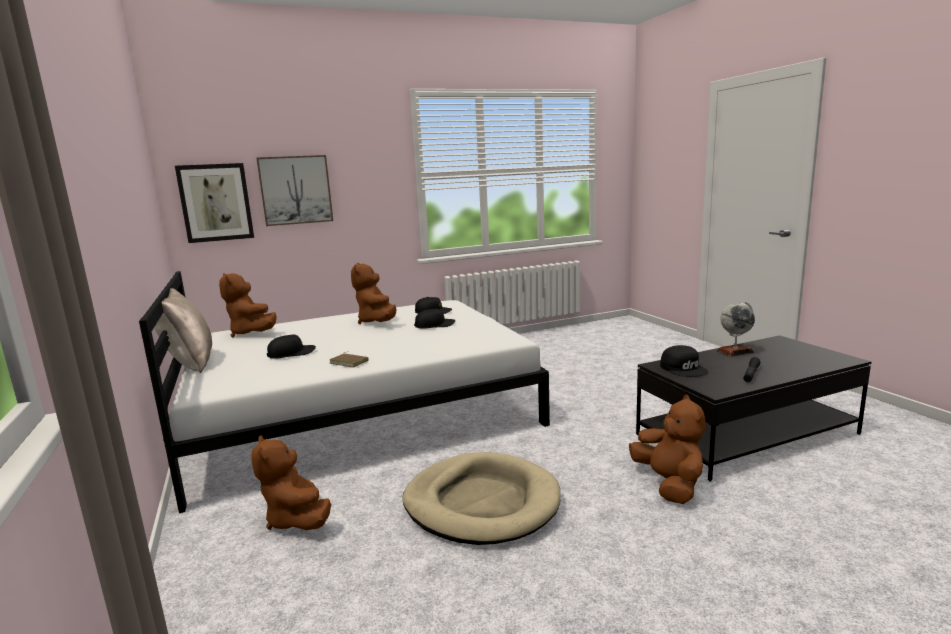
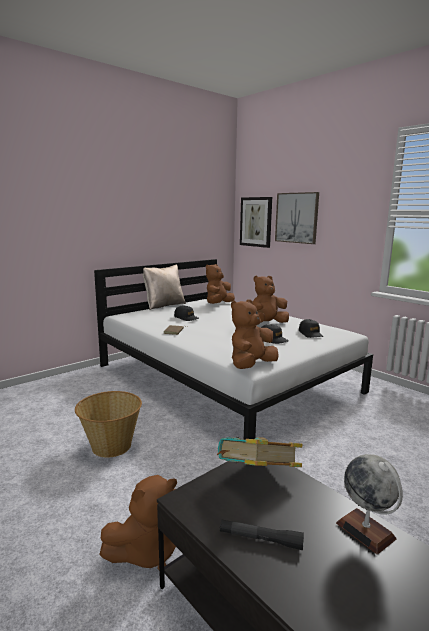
camera: 70 degrees right, 0 degrees up
brown plush toy [251,436,331,530] -> brown plush toy moved to [231,299,279,369]
beige dog bed [402,452,561,545] -> basket [75,391,142,458]
black cap [660,345,708,377] -> book [217,437,302,467]

